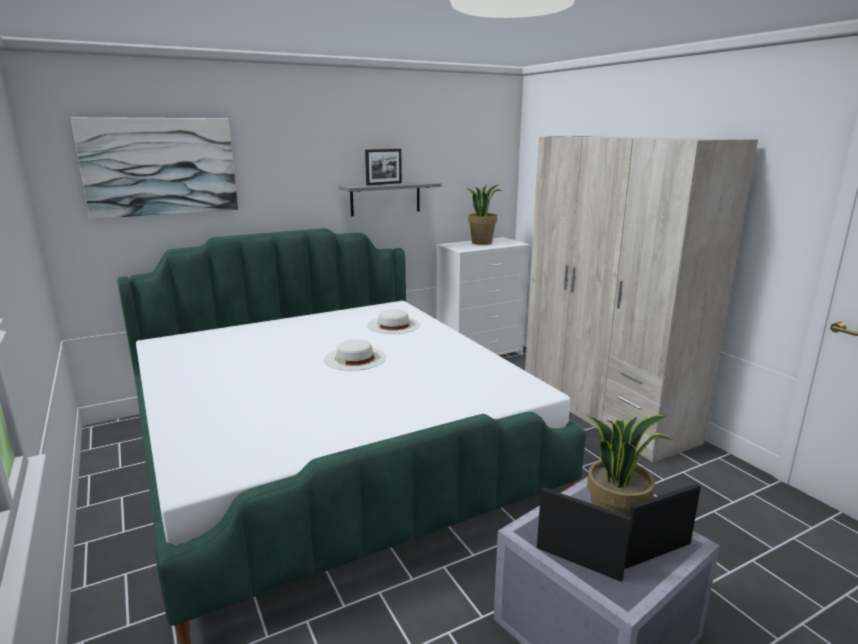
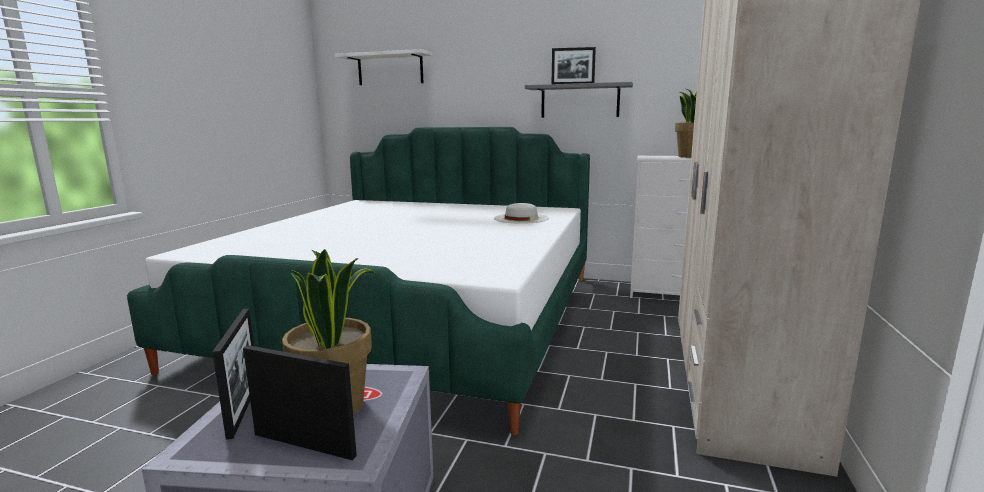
camera: 45 degrees right, 5 degrees down
picture [71,117,238,219] -> white shelf [335,49,432,85]
white hat [324,339,386,371] -> none

